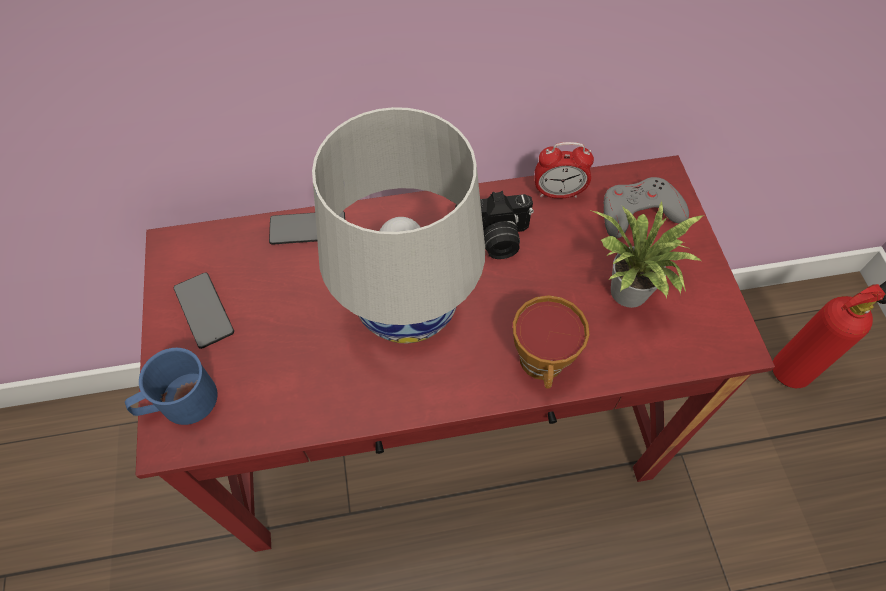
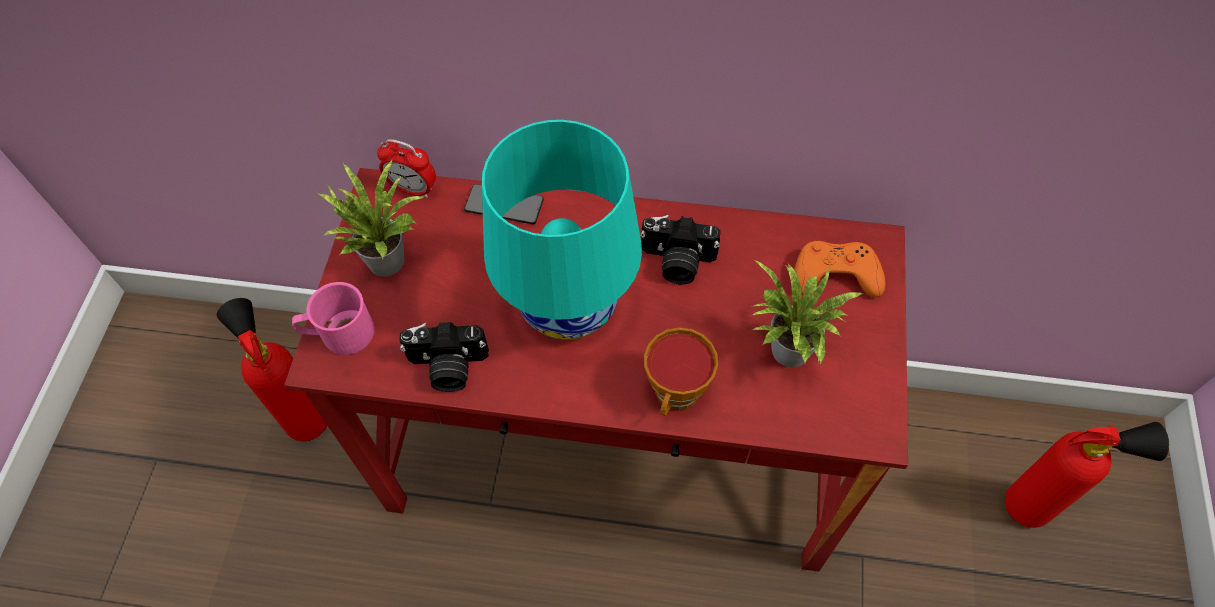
camera: 20 degrees right, 0 degrees up
blue mug [125,348,218,425] -> pink mug [292,282,375,355]
phone [174,272,234,349] -> potted plant [319,159,425,277]
white table lamp [312,107,485,343] -> turquoise table lamp [482,120,642,340]
alarm clock [535,142,594,199] -> alarm clock moved to [377,139,436,198]
grey game controller [604,177,689,238] -> orange game controller [794,241,885,297]
none -> fire extinguisher [217,298,327,441]
none -> camera [399,322,489,392]

